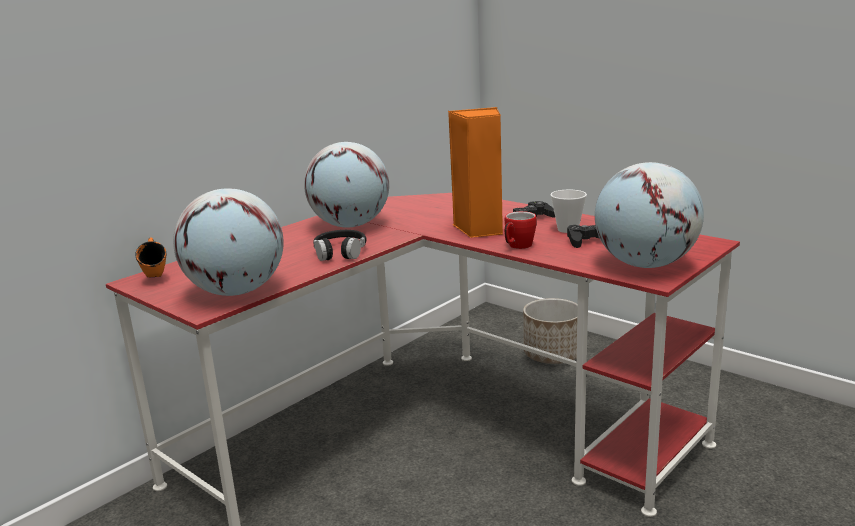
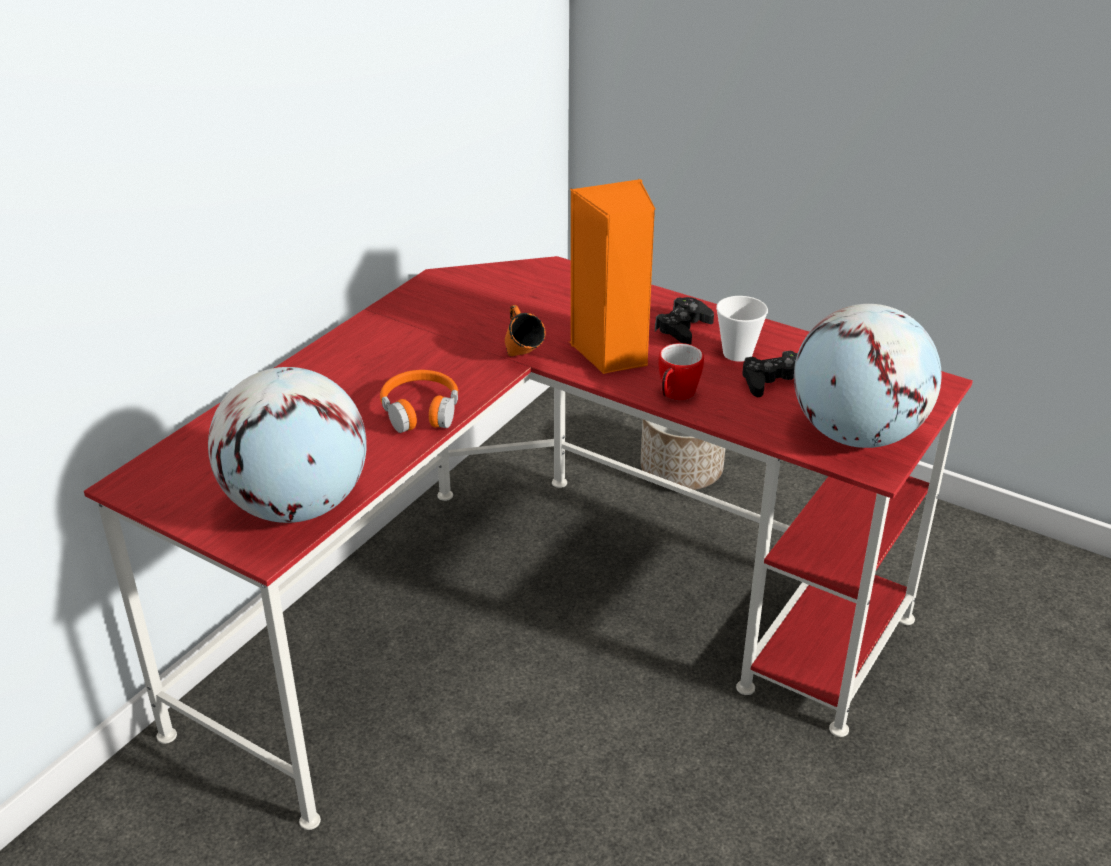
camera: 10 degrees left, 15 degrees up
orange mug [135,238,166,277] -> orange mug moved to [505,305,546,356]
globe [304,142,389,227] -> none
black headphones [313,230,367,261] -> orange headphones [380,370,458,433]

